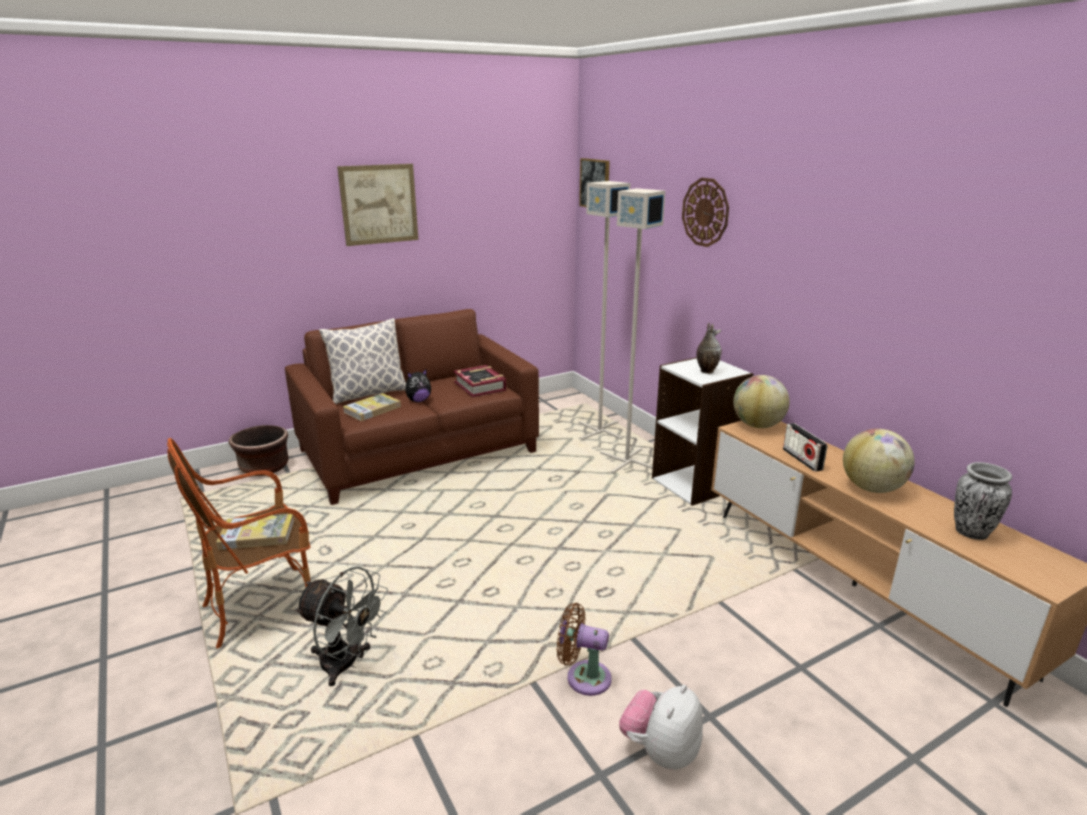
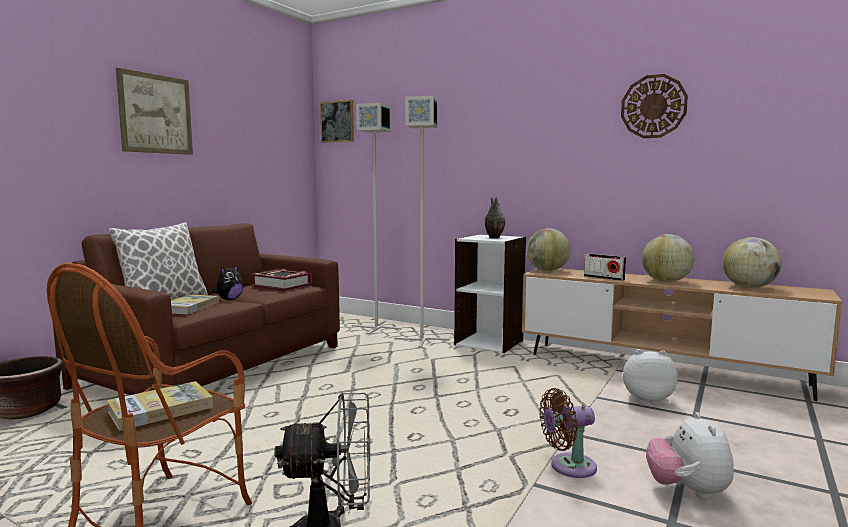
camera: 30 degrees left, 15 degrees down
wall clock [682,178,729,247] -> wall clock moved to [621,74,688,138]
vase [954,462,1012,540] -> globe [722,237,782,288]
none -> plush toy [623,349,678,404]

